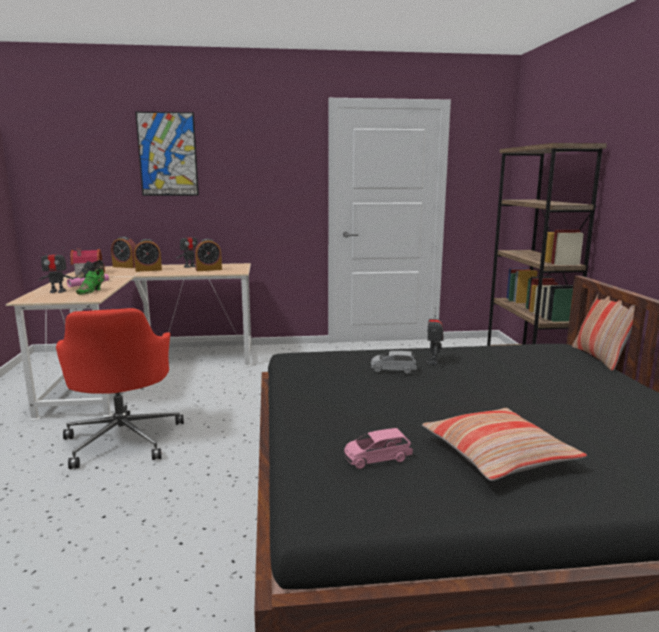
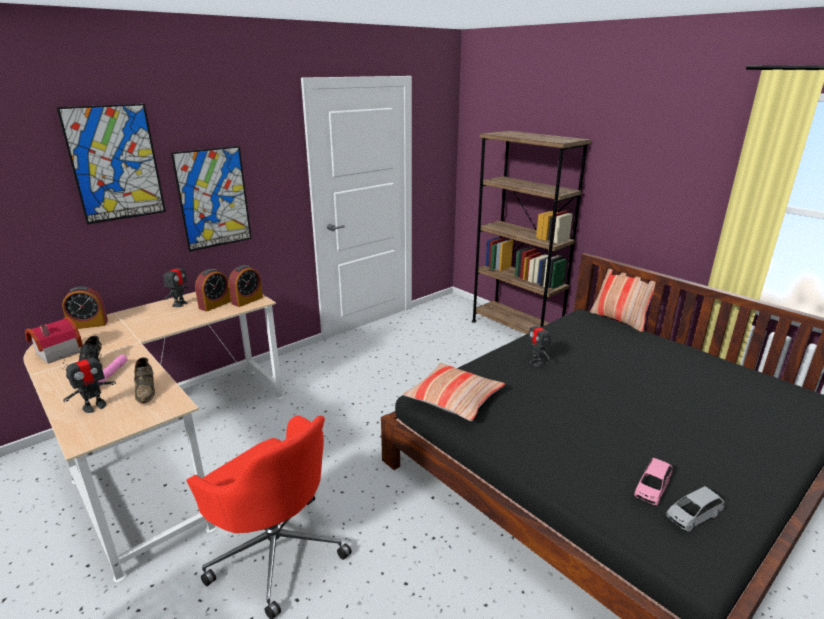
camera: 35 degrees left, 10 degrees up
green shoe [76,269,105,295] -> brown shoe [134,357,155,404]
alarm clock [134,239,162,272] -> alarm clock moved to [229,265,263,307]
grey toy car [371,351,417,374] -> grey toy car moved to [666,486,724,532]
pillow [422,408,587,481] -> pillow moved to [403,363,505,421]
none -> picture [171,146,252,252]

